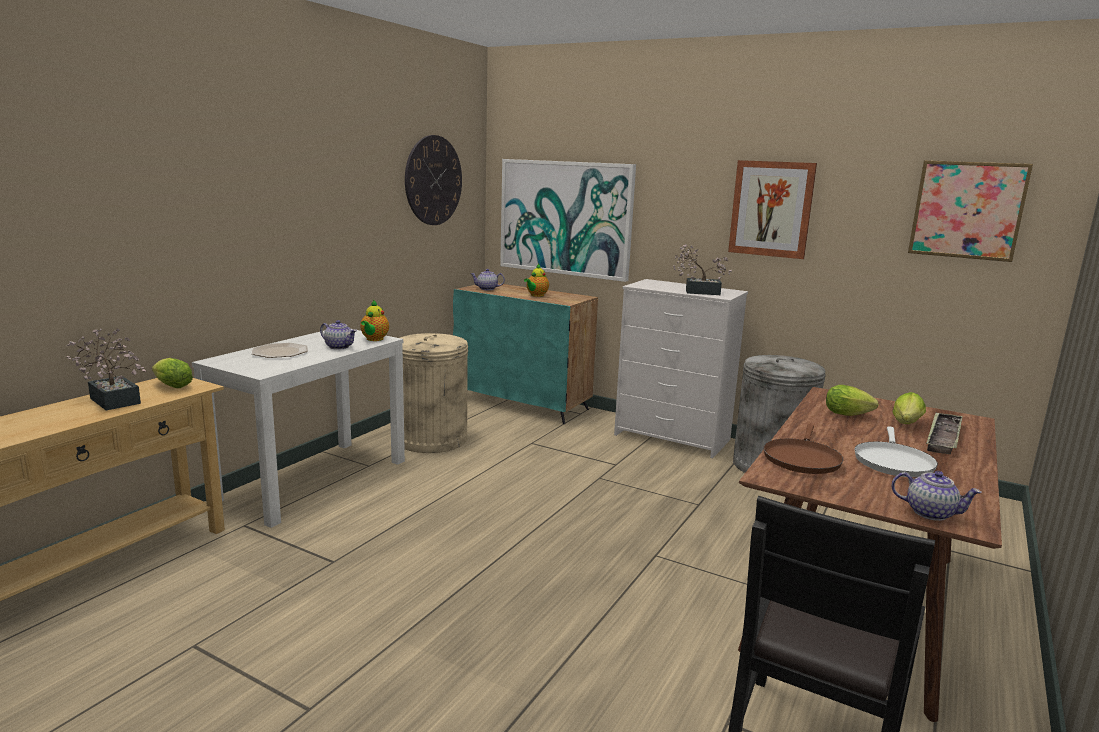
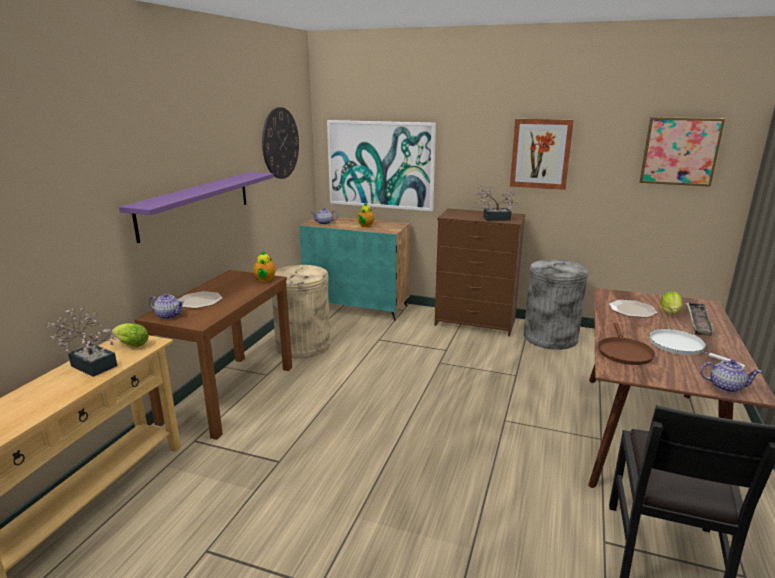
camera: 10 degrees left, 5 degrees up
white console table [192,329,405,528] -> brown console table [135,270,292,440]
teapot [320,320,357,350] -> teapot moved to [149,293,184,319]
white dresser [614,279,748,458] -> brown dresser [435,209,526,336]
lettuce [826,385,879,416] -> plate [609,300,657,318]
white frying pan [854,426,938,477] -> white frying pan turned 135 degrees clockwise [649,329,745,368]
none -> purple shelf [119,172,274,243]

